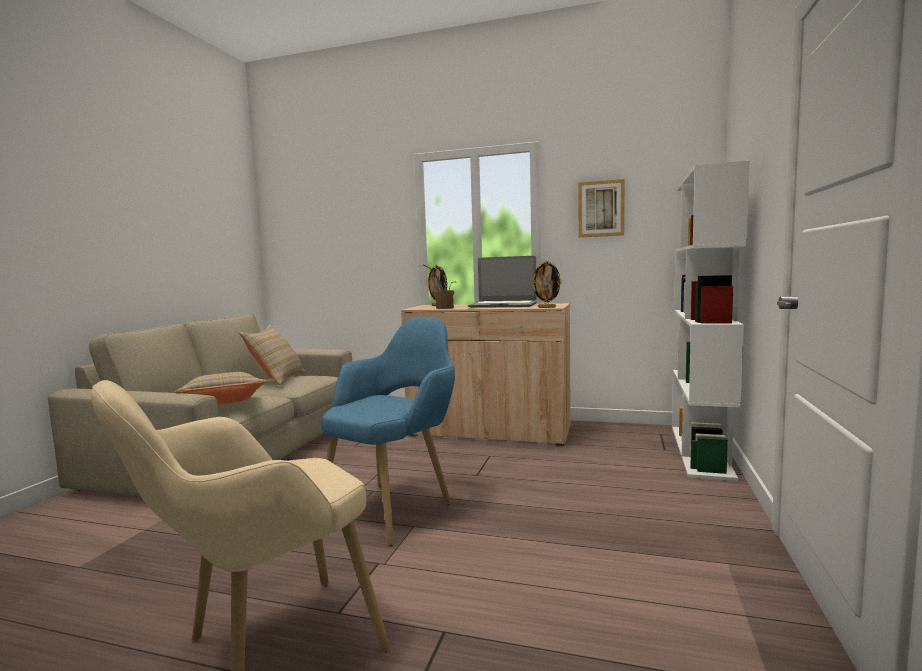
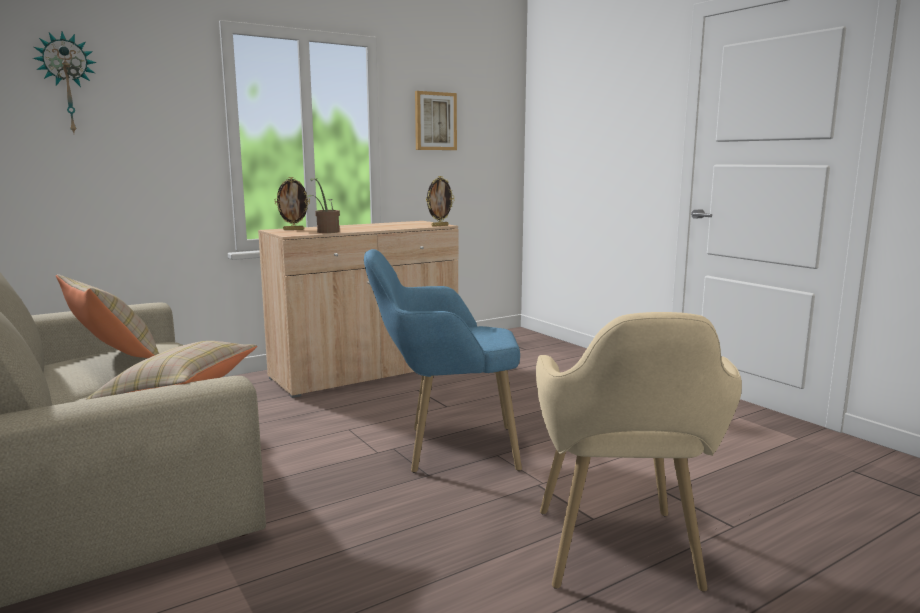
camera: 50 degrees left, 5 degrees up
blue armchair [322,317,455,546] -> blue armchair turned 75 degrees counterclockwise [364,249,522,473]
laptop [468,256,537,308] -> none
white bookcase [672,160,750,481] -> none
none -> wall clock [33,31,96,133]

